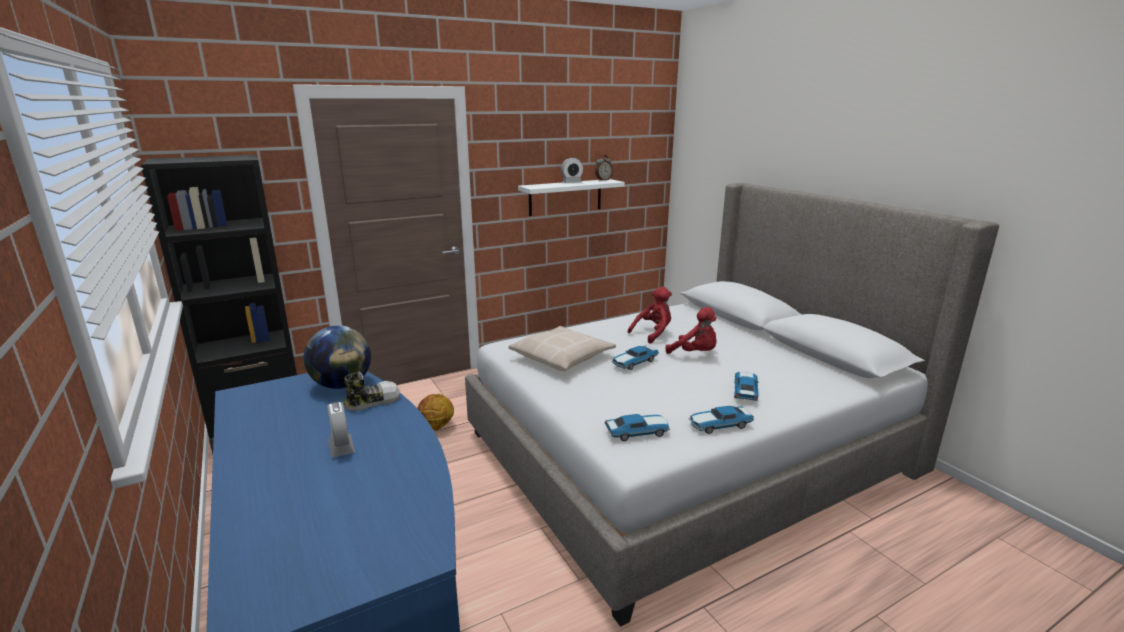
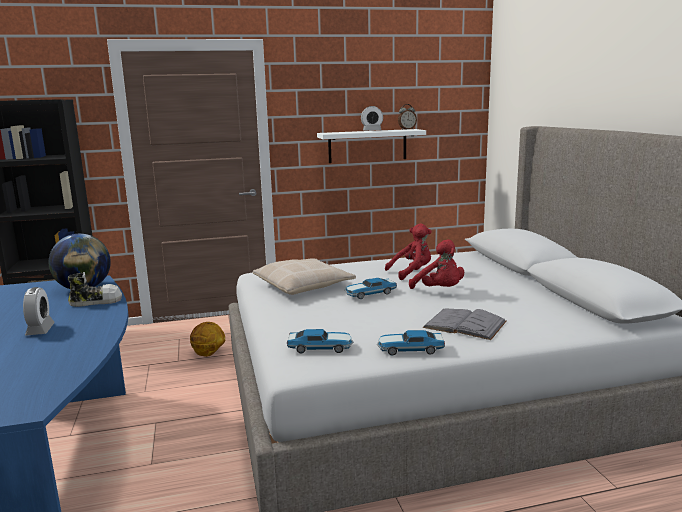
camera: 15 degrees right, 5 degrees down
toy car [734,372,759,401] -> grey book [423,308,507,340]

